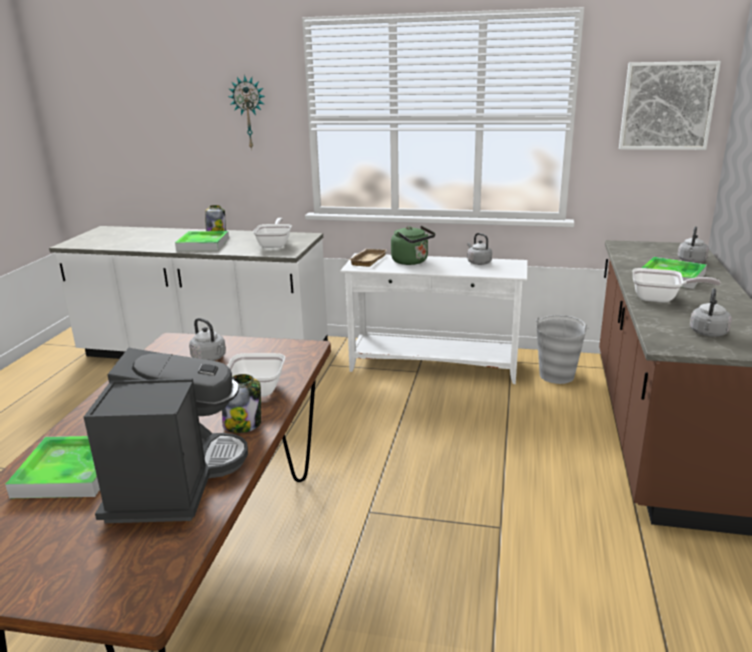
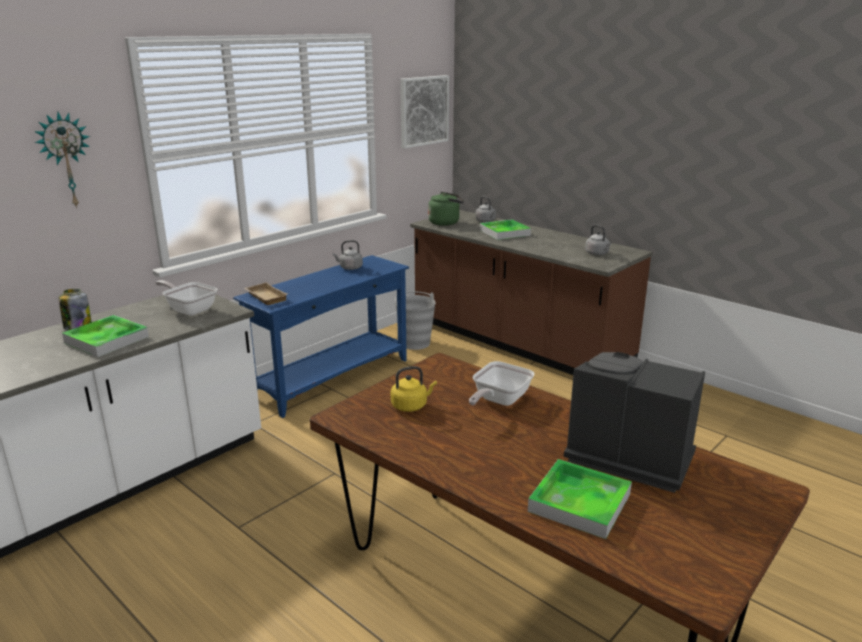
camera: 60 degrees left, 0 degrees up
grey kettle [189,318,226,361] -> yellow kettle [391,366,437,412]
jar [222,374,261,433] -> none
white console table [340,253,528,384] -> blue console table [233,255,409,418]
green kettle [391,226,435,265] -> green kettle moved to [428,192,464,226]
frying pan [633,268,721,303] -> none

